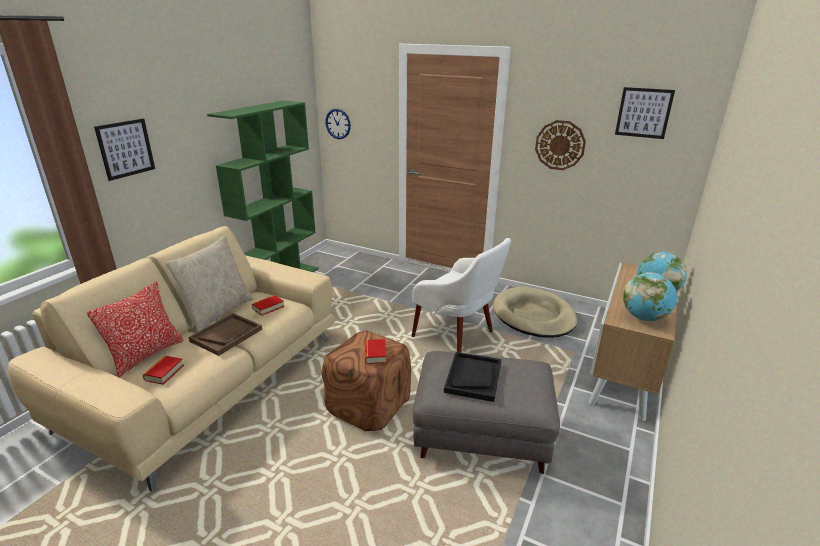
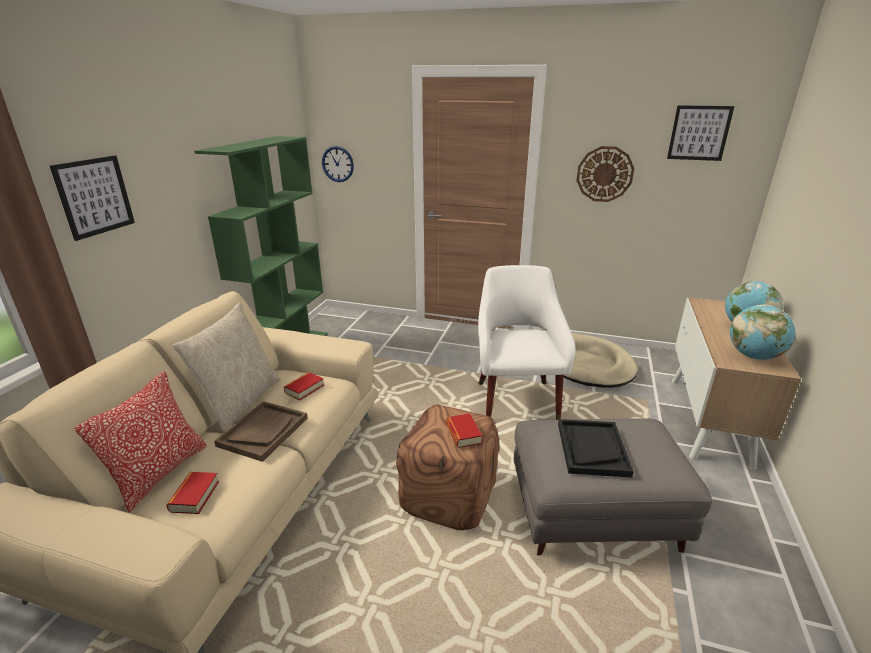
camera: 10 degrees left, 0 degrees up
white armchair [412,238,511,352] -> white armchair turned 120 degrees counterclockwise [478,265,576,420]

